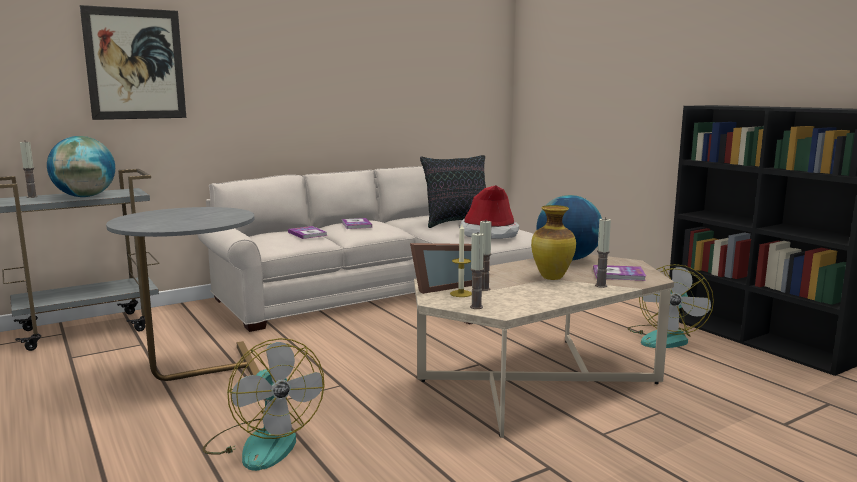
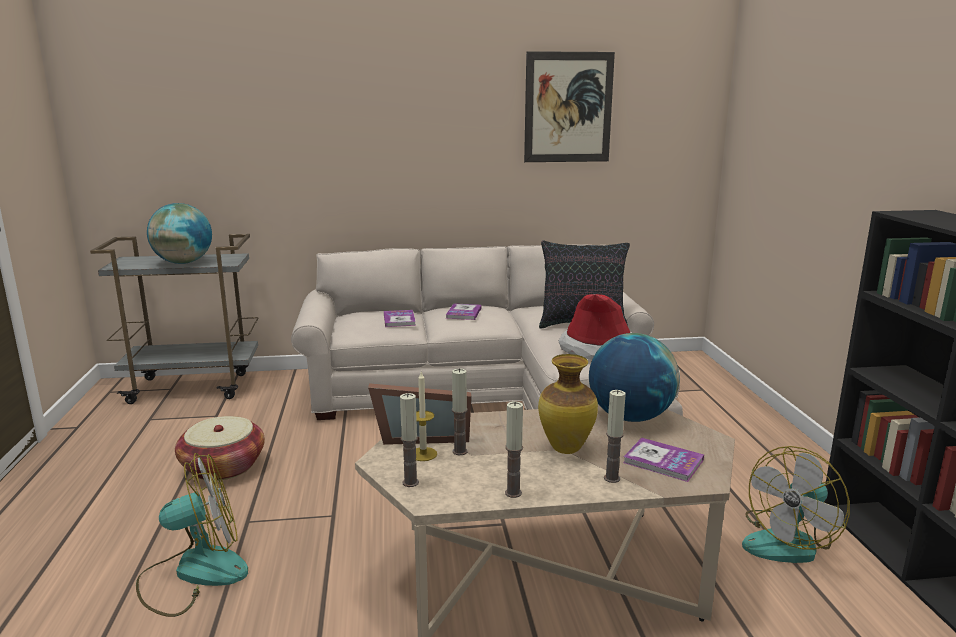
camera: 25 degrees right, 5 degrees up
candle [20,142,38,198] -> candle moved to [505,401,523,498]
picture [80,5,186,120] -> picture moved to [524,51,615,162]
grey side table [106,207,260,381] -> basket [175,416,265,481]
fan [202,338,325,471] -> fan turned 105 degrees counterclockwise [136,453,248,617]

